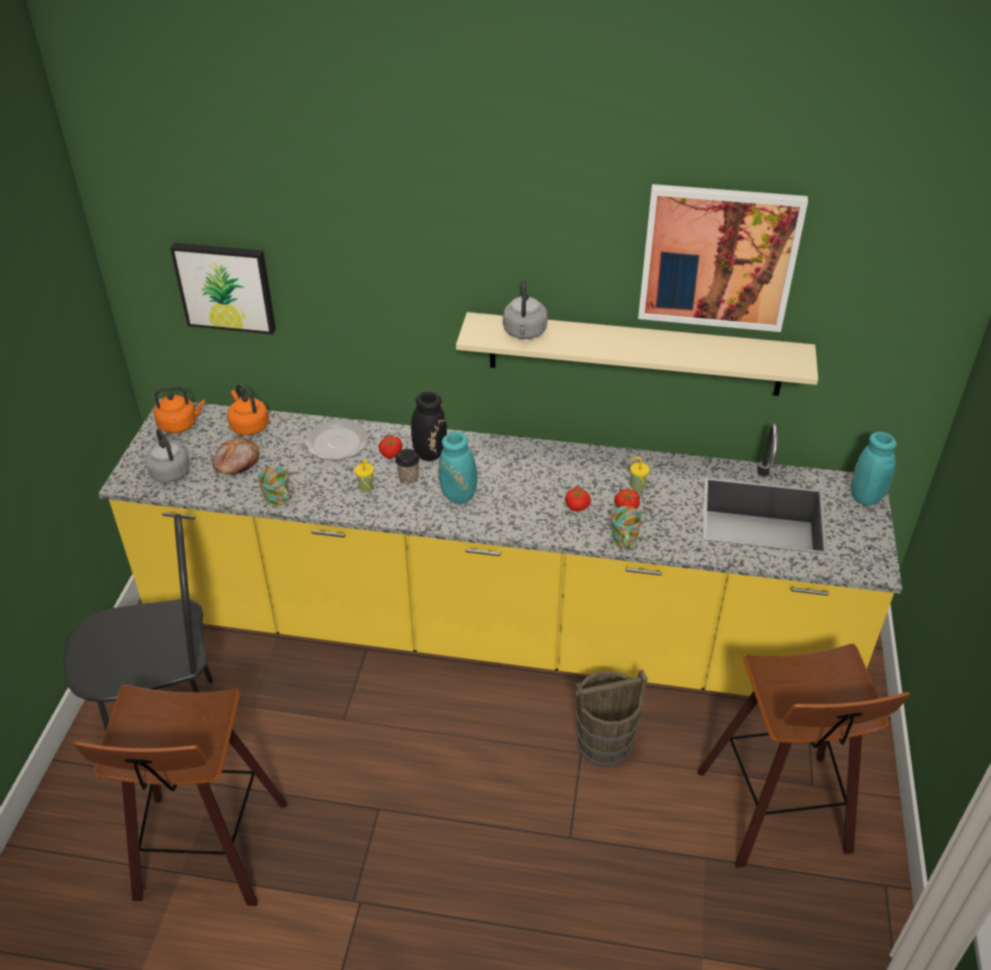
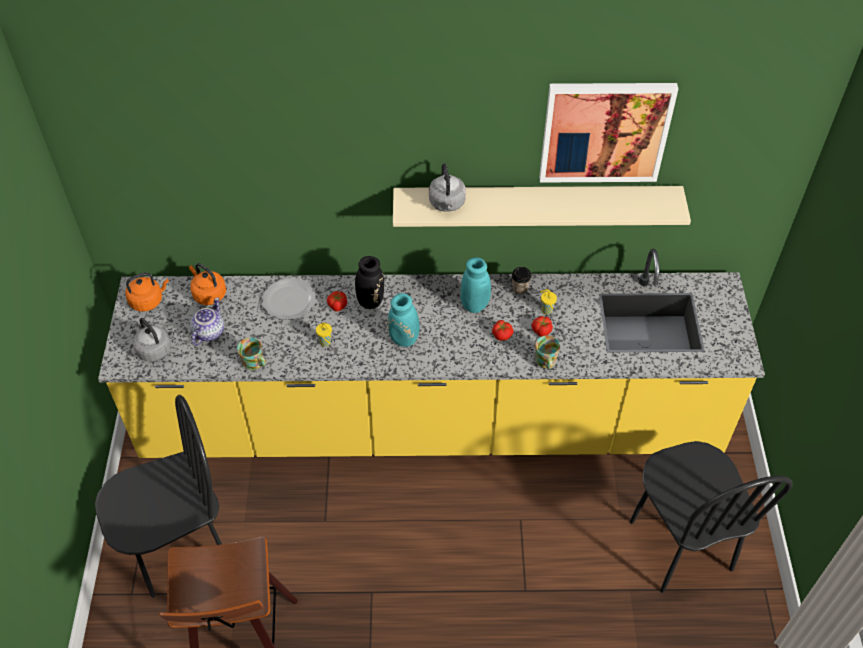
camera: 10 degrees left, 10 degrees up
picture [170,243,276,334] -> none
bread [212,437,259,474] -> teapot [190,298,224,346]
cup [395,449,420,485] -> cup moved to [511,267,532,295]
brown bucket [575,669,648,767] -> none
stool [697,643,910,868] -> black chair [630,441,793,593]
turquoise vase [851,432,897,505] -> turquoise vase moved to [460,257,491,313]

